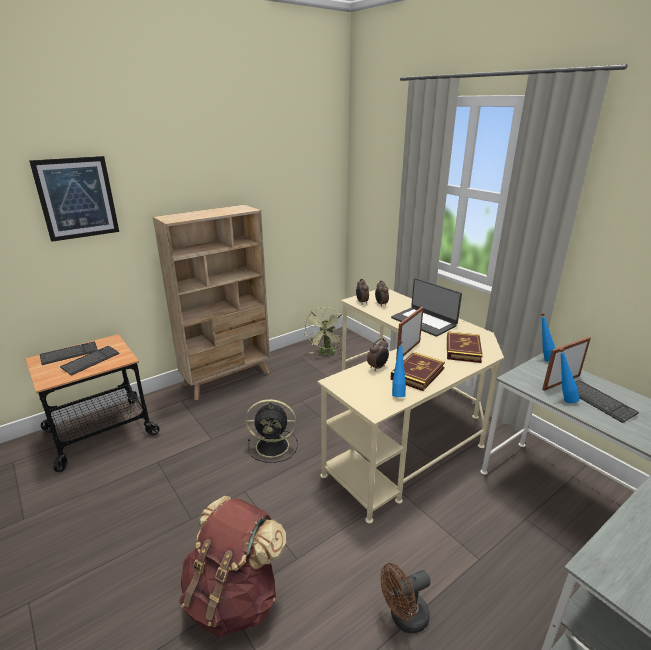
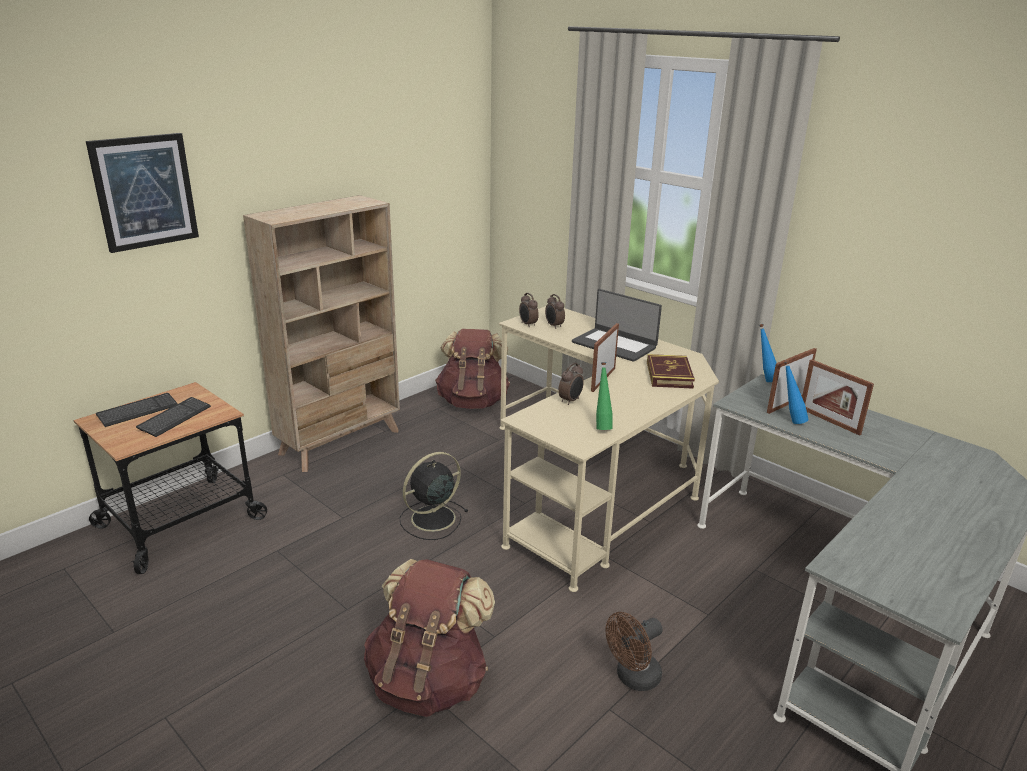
camera: 10 degrees left, 0 degrees up
black fan [245,399,298,463] -> black fan turned 150 degrees clockwise [399,452,469,540]
green fan [305,307,347,356] -> brown backpack [435,329,510,409]
book [390,352,445,391] -> none
blue bottle [392,341,406,397] -> green bottle [596,362,613,430]
keyboard [575,380,639,423] -> picture frame [802,359,874,436]

